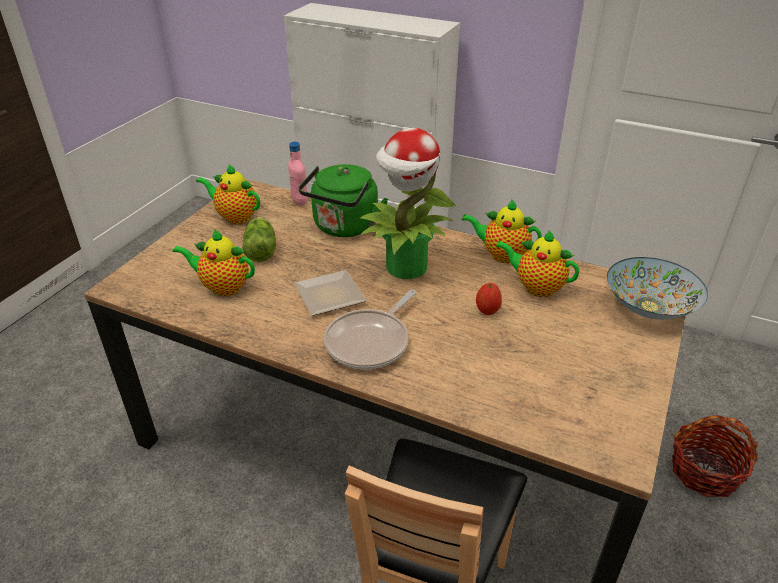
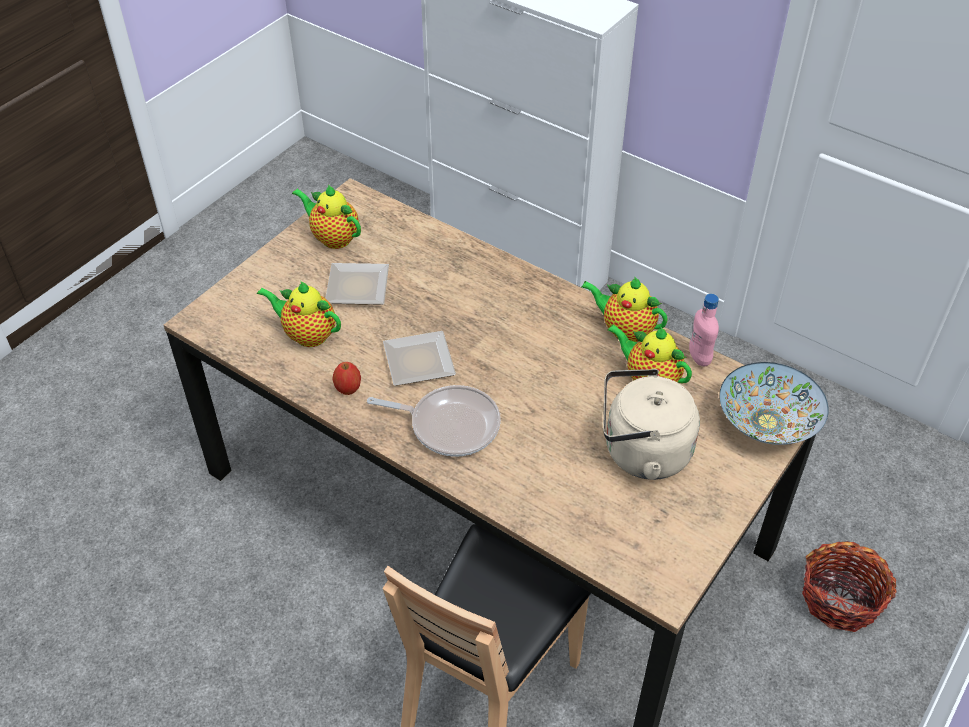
camera: 10 degrees right, 10 degrees up
lettuce [242,217,276,262] -> plate [325,263,389,305]
pink bottle [288,142,308,205] -> pink bottle moved to [689,294,719,366]
green kettle [298,164,388,237] -> none
frying pan [324,290,417,370] -> frying pan turned 120 degrees counterclockwise [367,385,501,457]
potted plant [360,128,456,279] -> none
apple [476,283,502,315] -> apple moved to [333,362,361,395]
none -> beige kettle [603,369,700,480]

